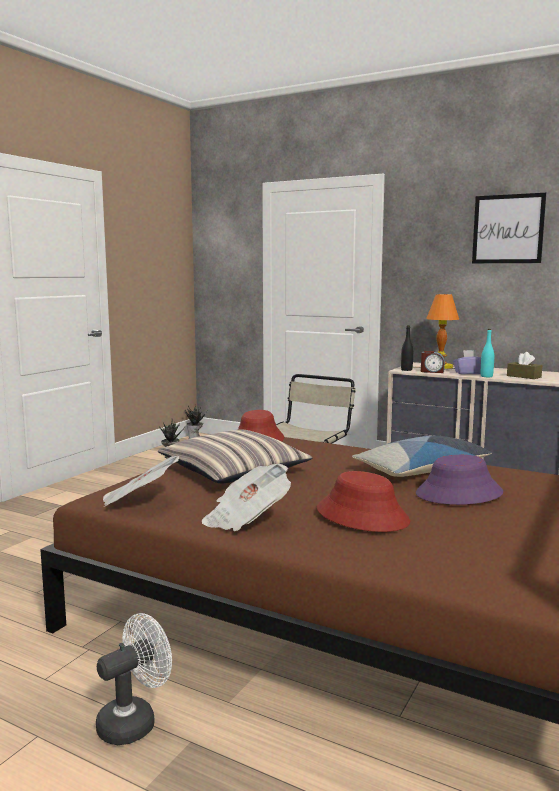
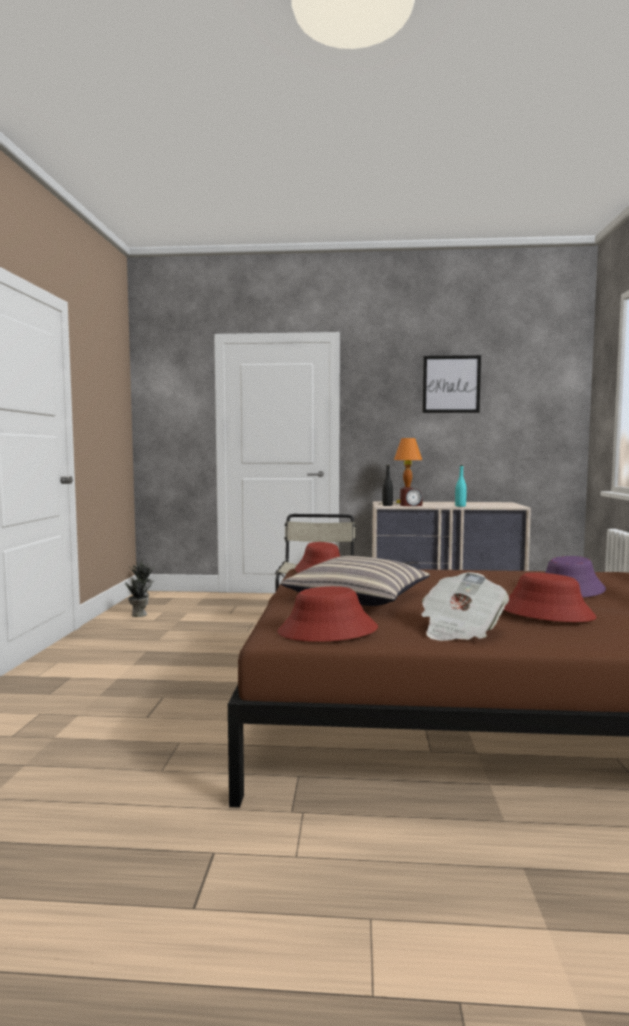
camera: 25 degrees left, 5 degrees down
white fan [96,613,172,745] -> none
newspaper [103,456,179,507] -> red hat [278,586,378,642]
pillow [352,436,492,477] -> none
purple tissue box [453,350,481,374] -> none
brown tissue box [507,352,542,379] -> none

